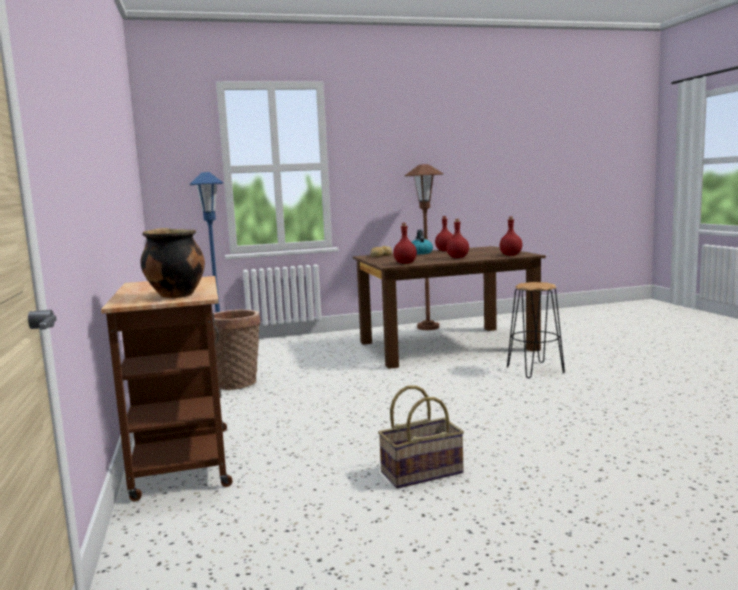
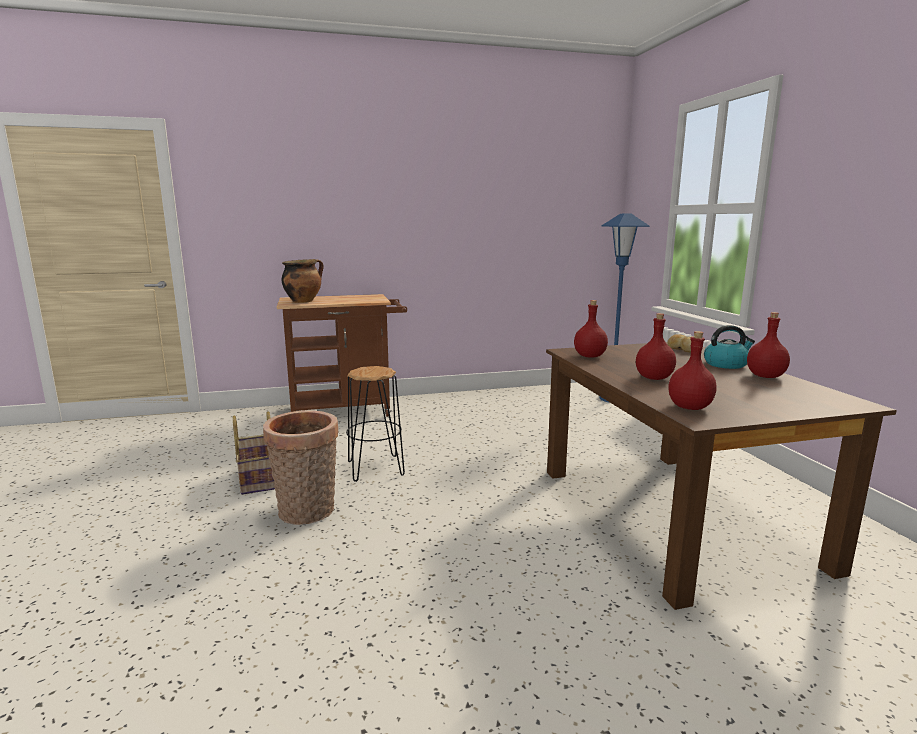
camera: 90 degrees right, 5 degrees up
basket [212,310,260,390] -> basket moved to [263,410,339,525]
brown floor lamp [405,164,444,330] -> none
black stool [507,282,565,378] -> black stool moved to [346,366,405,482]

